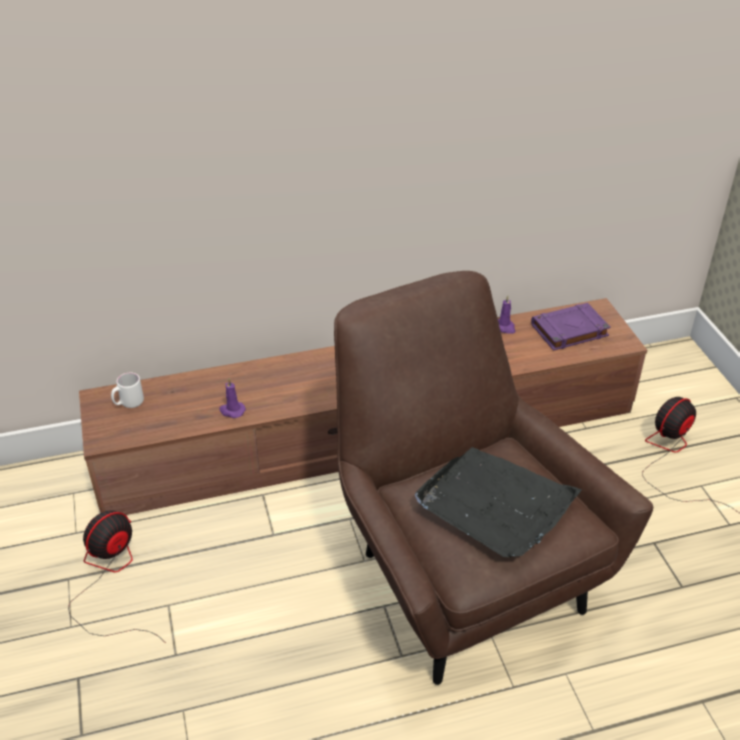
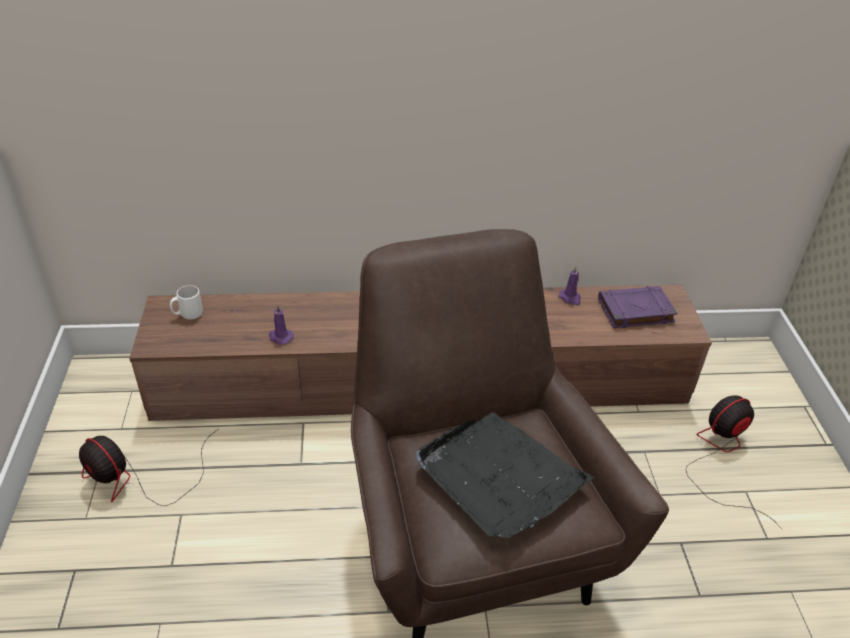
camera: 10 degrees right, 0 degrees up
fan [68,510,166,643] -> fan turned 105 degrees counterclockwise [79,429,218,506]

